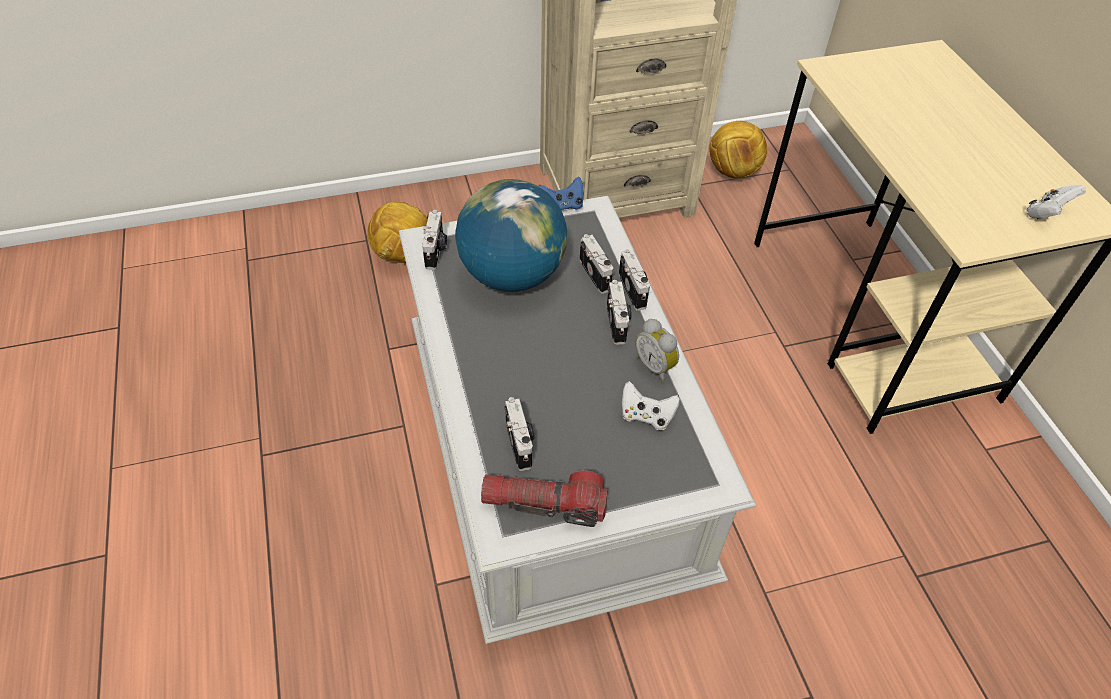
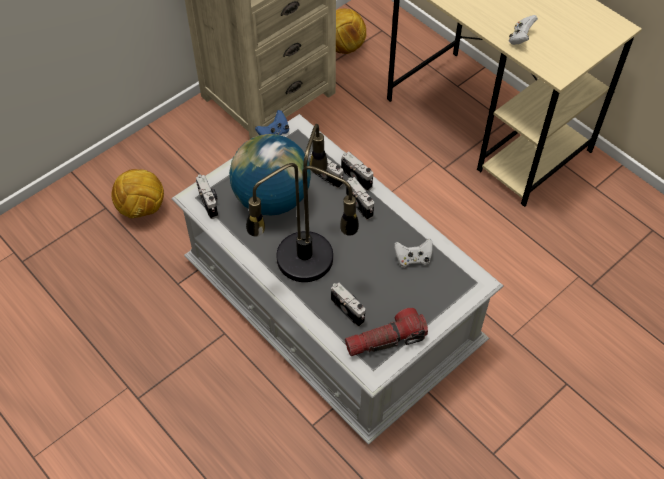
camera: 25 degrees left, 5 degrees up
alarm clock [636,319,679,382] -> none
white game controller [1026,185,1086,219] -> white game controller moved to [509,15,538,45]
none -> table lamp [246,124,359,282]

